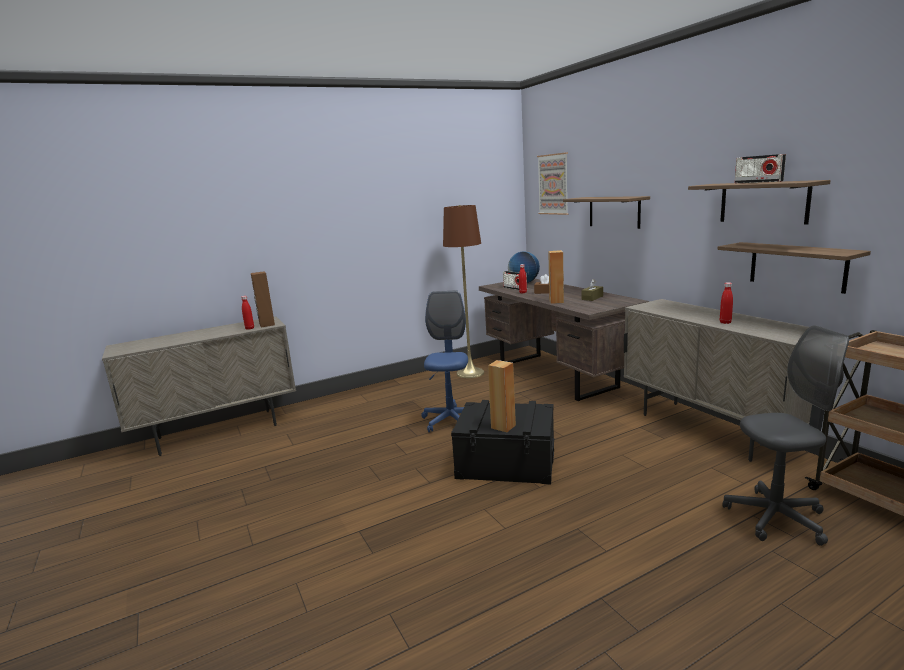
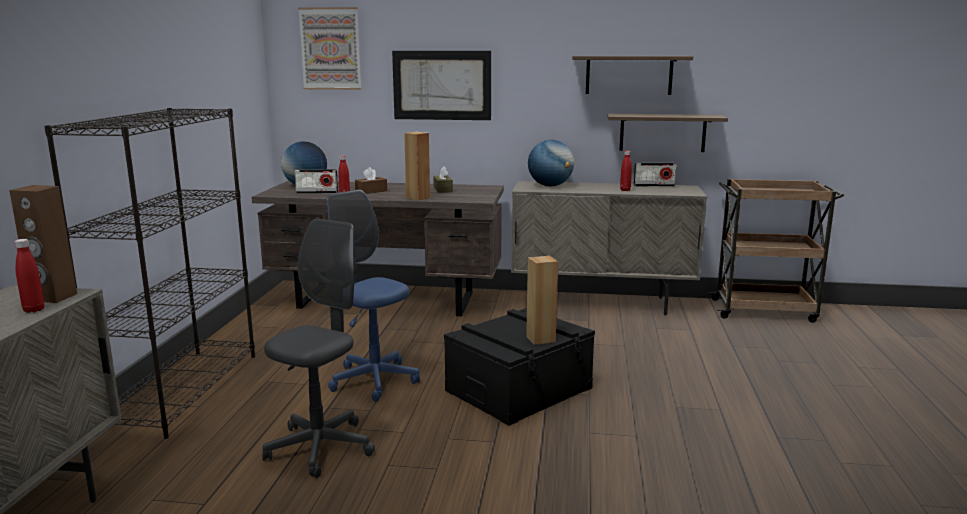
camera: 55 degrees left, 0 degrees up
brown floor lamp [443,205,484,378] -> none
shelf [563,196,650,229] -> picture [392,51,491,120]
grey office chair [722,325,849,546] -> grey office chair moved to [262,218,375,478]
radio [735,154,786,183] -> radio moved to [634,163,677,187]
none -> black bookcase [44,108,255,439]
none -> globe [528,140,574,186]

